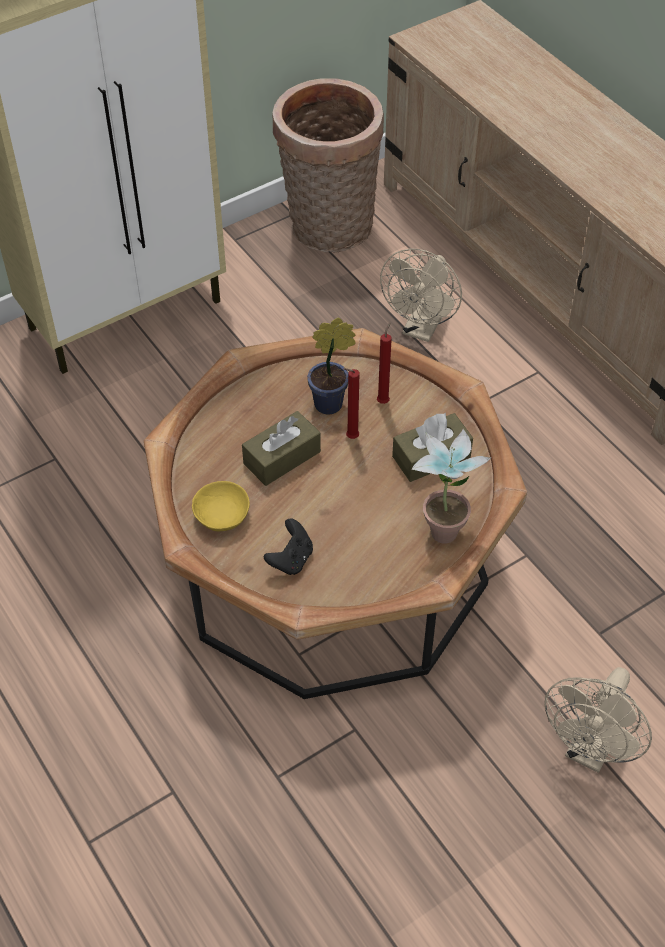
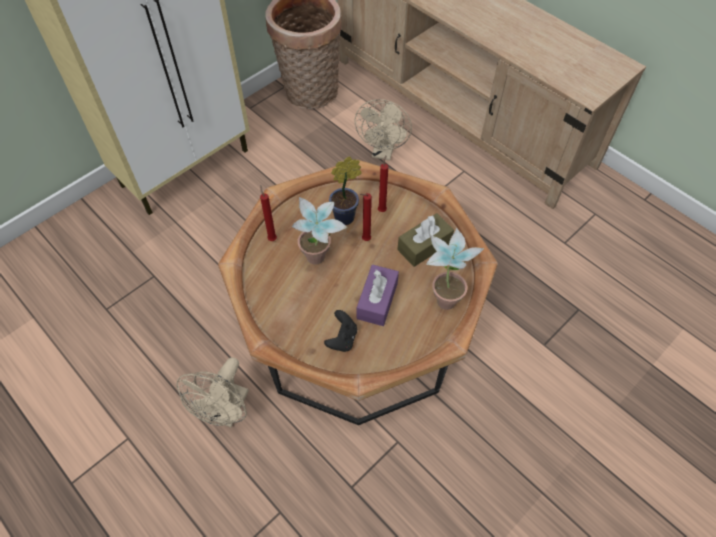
camera: 10 degrees left, 5 degrees up
yellow bowl [192,481,250,531] -> none
brown tissue box [242,411,321,486] -> potted plant [292,197,347,265]
beige fan [544,667,652,773] -> beige fan moved to [176,357,249,427]
none -> red candle [260,185,277,241]
none -> purple tissue box [357,264,399,326]

